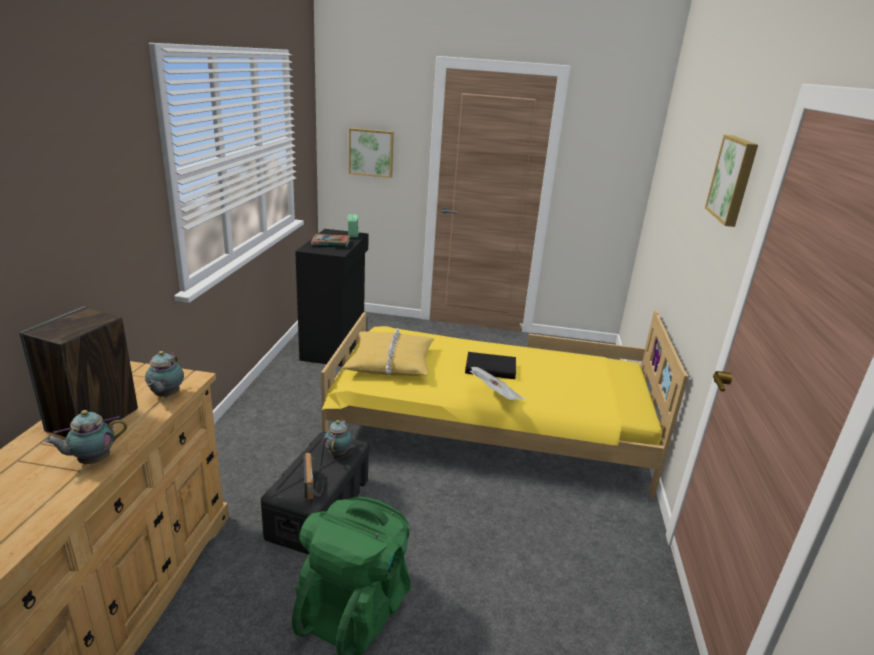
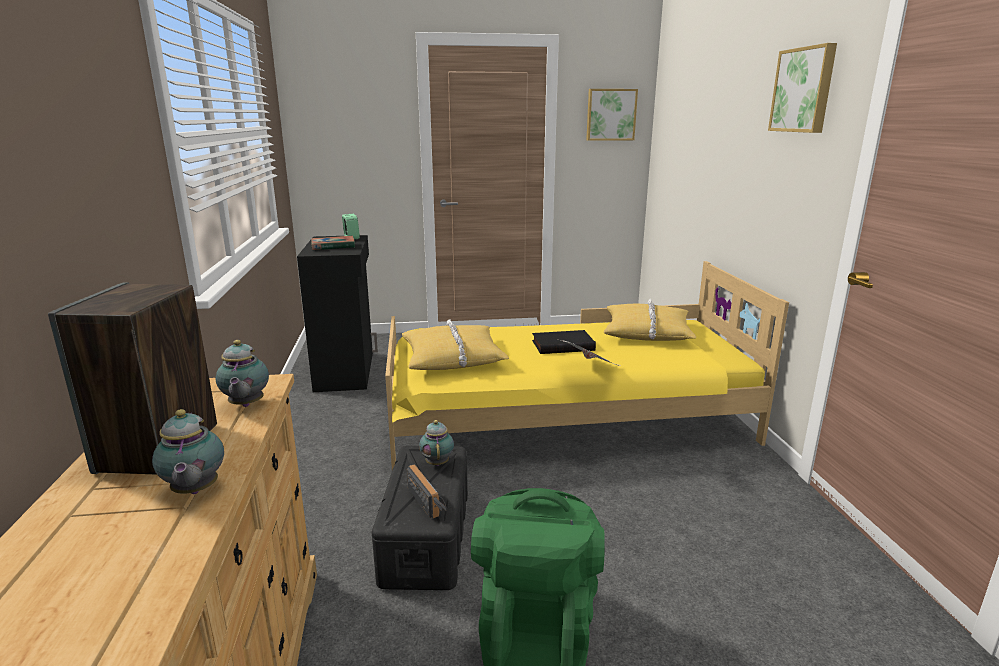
camera: 15 degrees left, 5 degrees down
teapot [45,410,127,464] -> teapot turned 60 degrees counterclockwise [152,409,224,494]
picture [349,128,394,178] -> picture moved to [586,89,638,141]
none -> yellow pillow [604,299,696,341]

